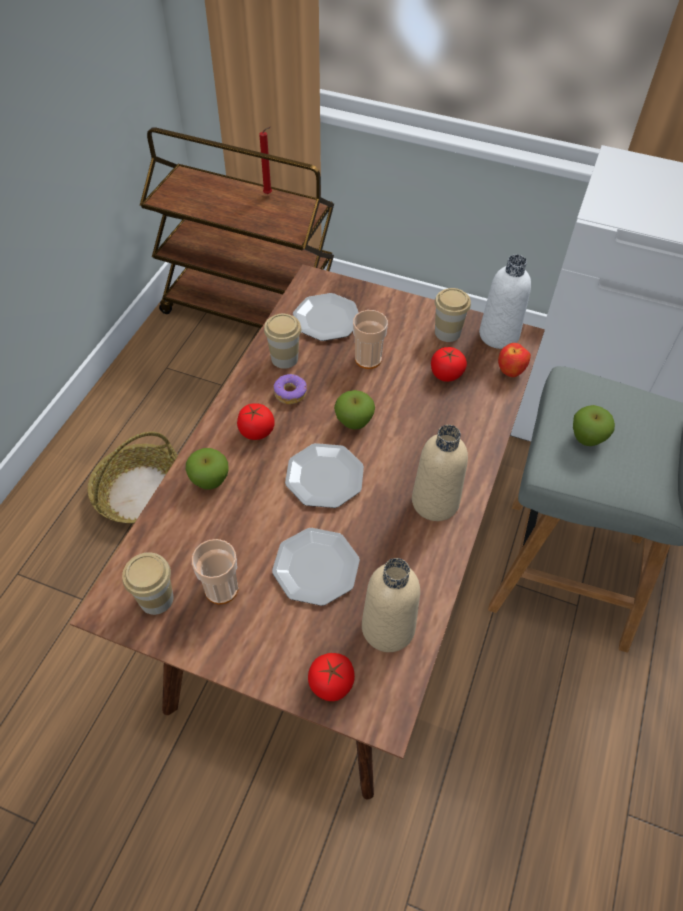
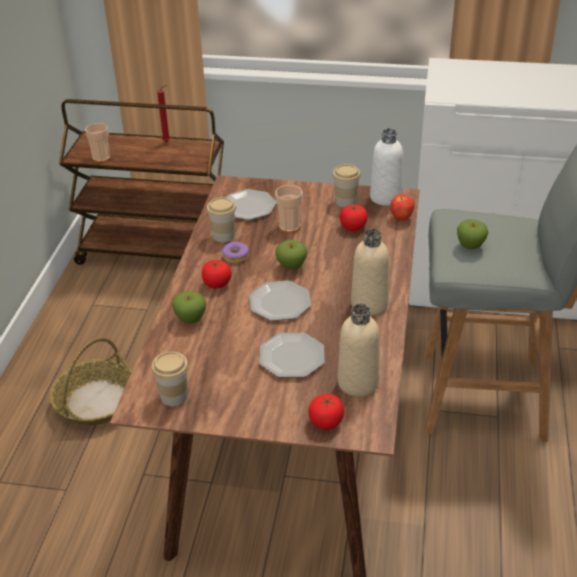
camera: 10 degrees left, 15 degrees down
cup [192,539,238,604] -> cup moved to [85,123,110,162]

